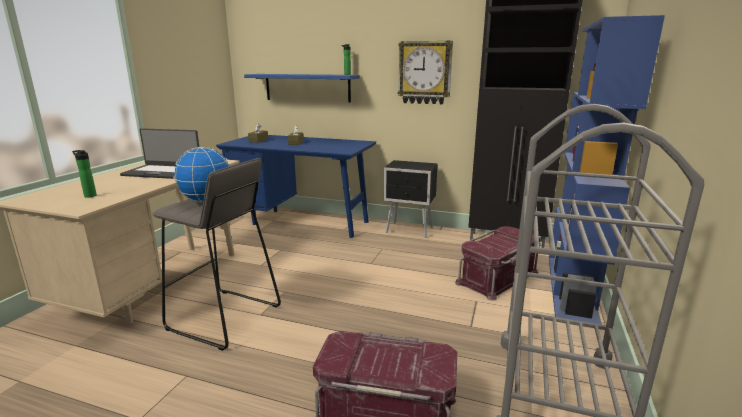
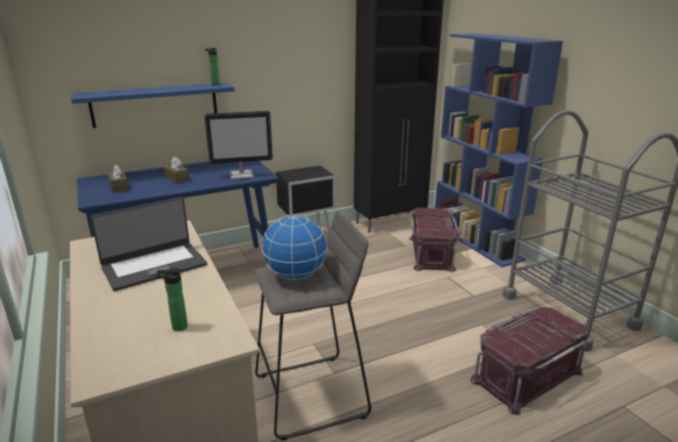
camera: 45 degrees left, 5 degrees up
wall clock [398,41,453,104] -> none
none -> monitor [204,111,273,179]

